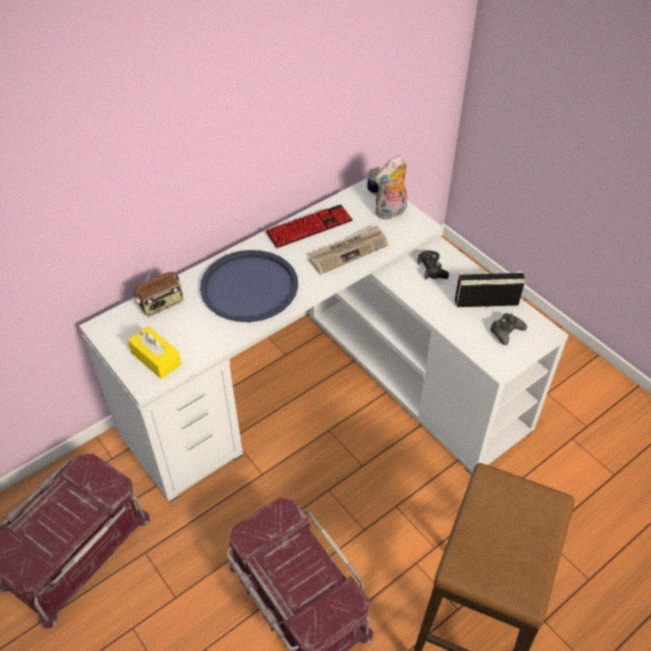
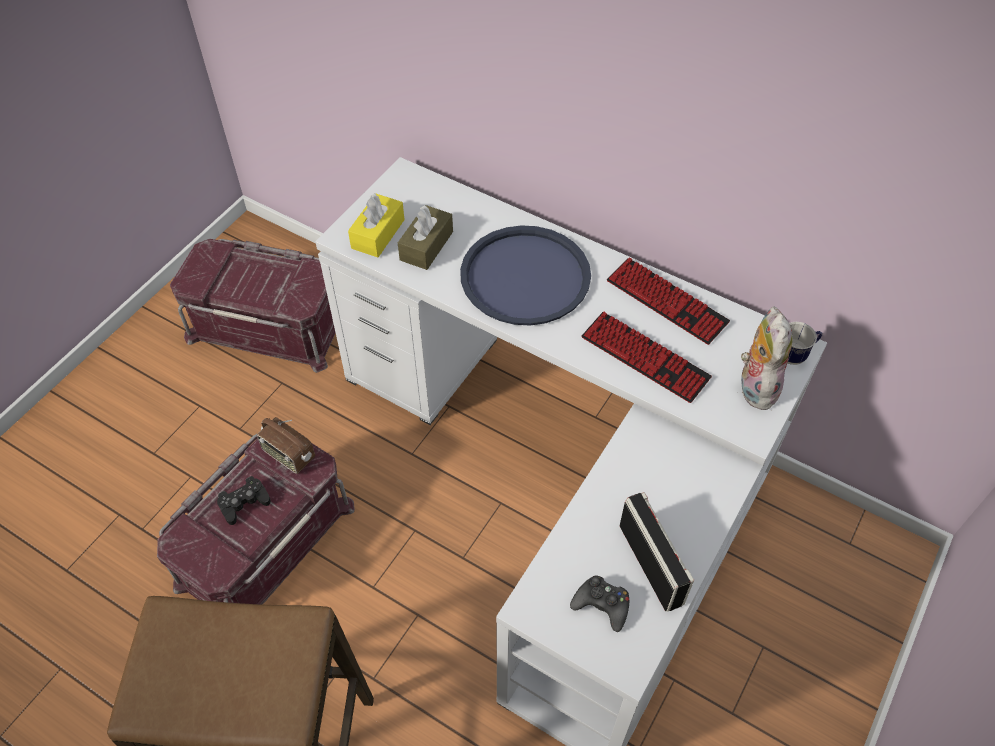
camera: 70 degrees right, 5 degrees up
radio [134,262,183,316] -> radio moved to [257,417,315,474]
newspaper [308,225,388,275] -> keyboard [582,312,712,403]
plush toy [375,155,407,219] -> plush toy turned 60 degrees clockwise [741,306,793,410]
black game controller [417,250,449,280] -> black game controller moved to [217,476,271,525]
none -> brown tissue box [398,205,453,270]

